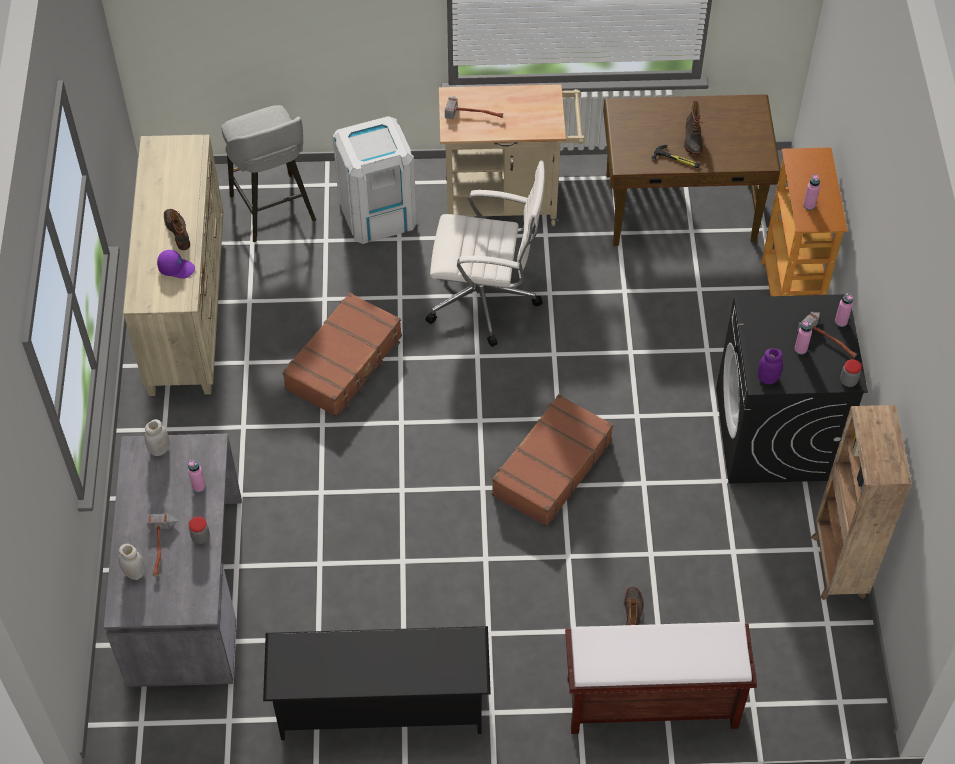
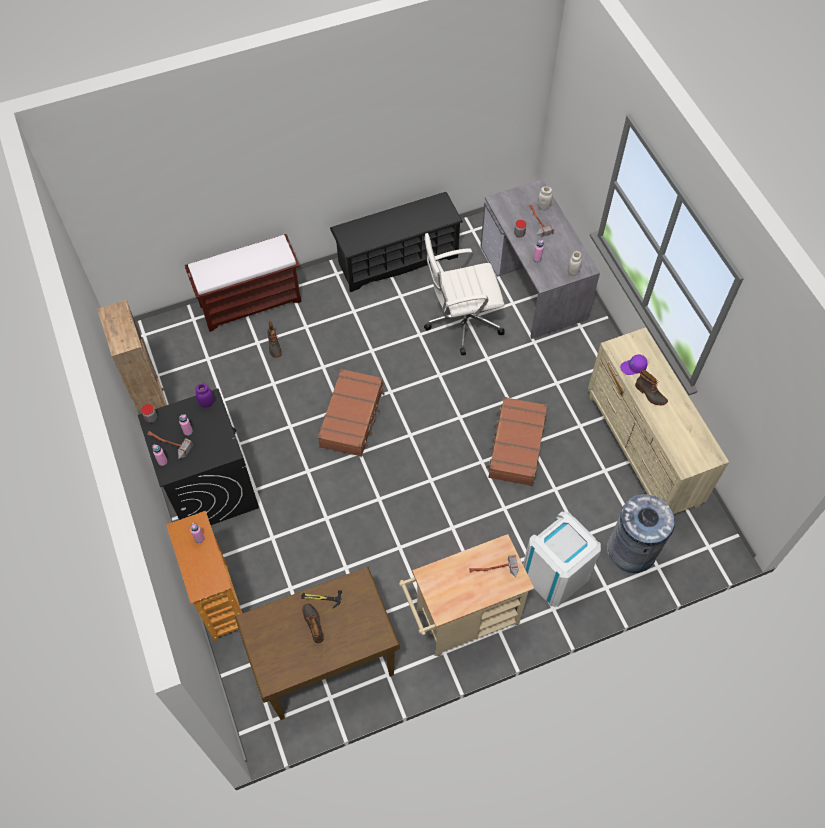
camera: 160 degrees right, 5 degrees up
grey stool [222,105,316,242] -> grey trash can [607,494,675,573]
white office chair [426,161,545,347] -> white office chair moved to [424,233,505,355]

